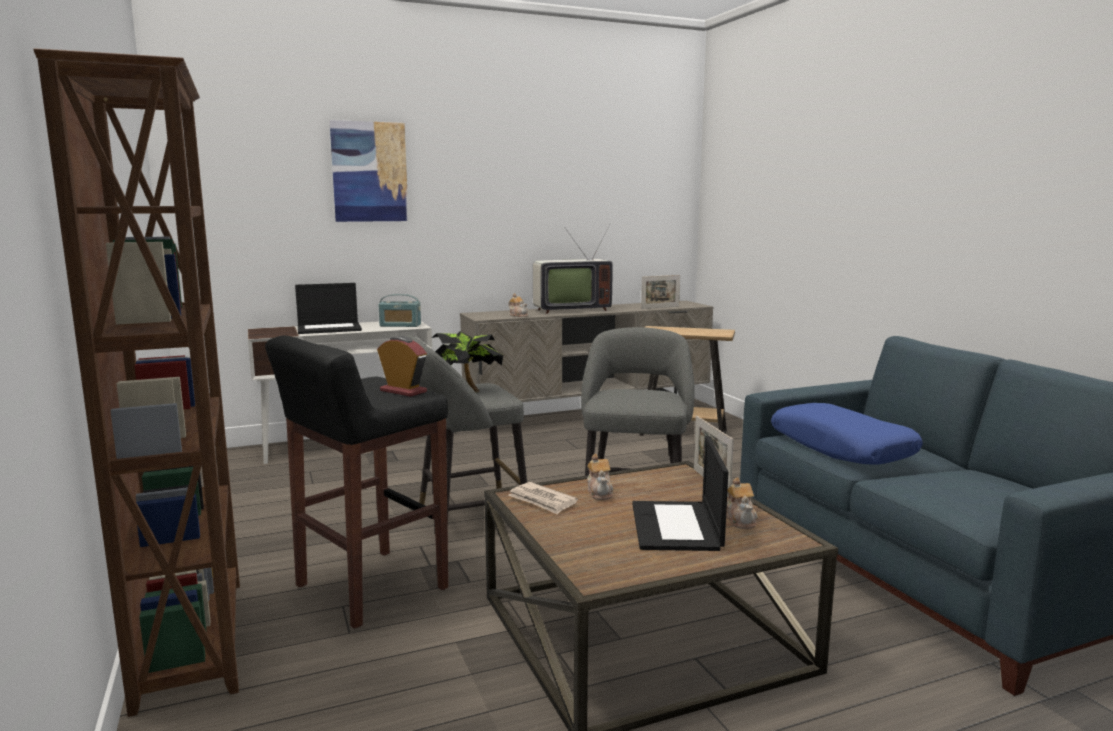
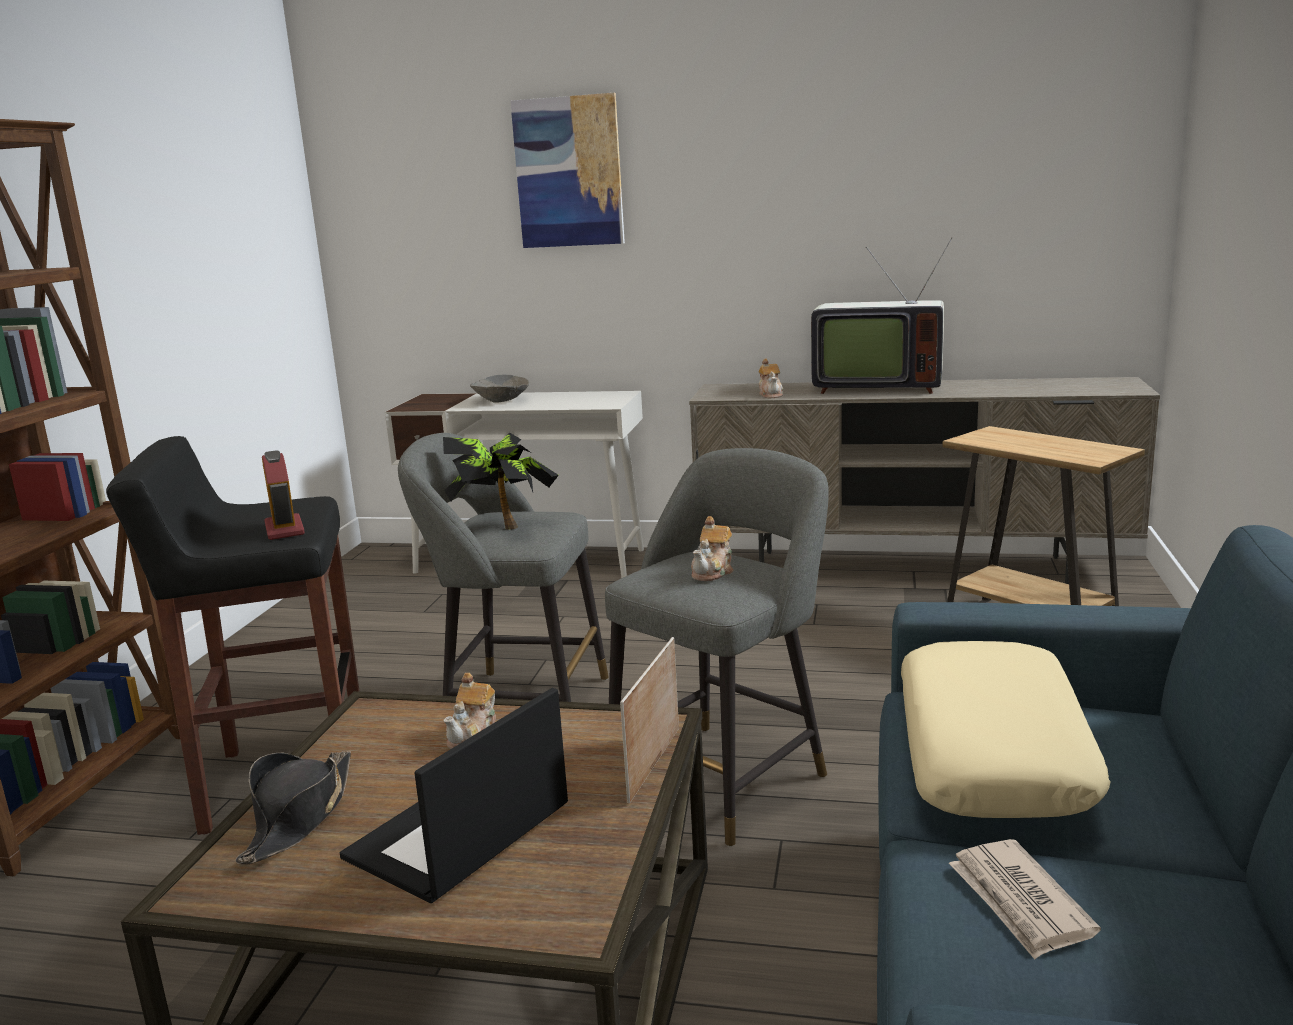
camera: 35 degrees right, 5 degrees up
laptop [295,283,362,334] -> grey bowl [470,375,529,403]
radio [378,294,421,327] -> none
newspaper [508,482,578,515] -> newspaper moved to [949,839,1101,959]
picture frame [641,275,680,309] -> none
teapot [726,477,758,529] -> teapot moved to [691,516,733,581]
blue pillow [771,403,923,465] -> beige pillow [901,641,1111,818]
none -> black hat [235,751,351,865]

